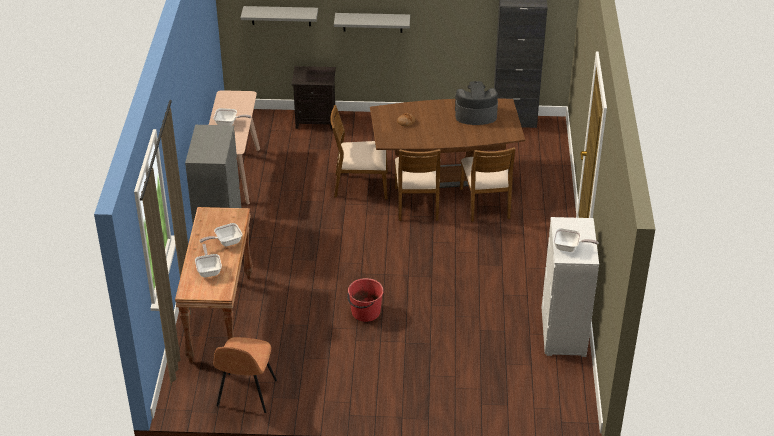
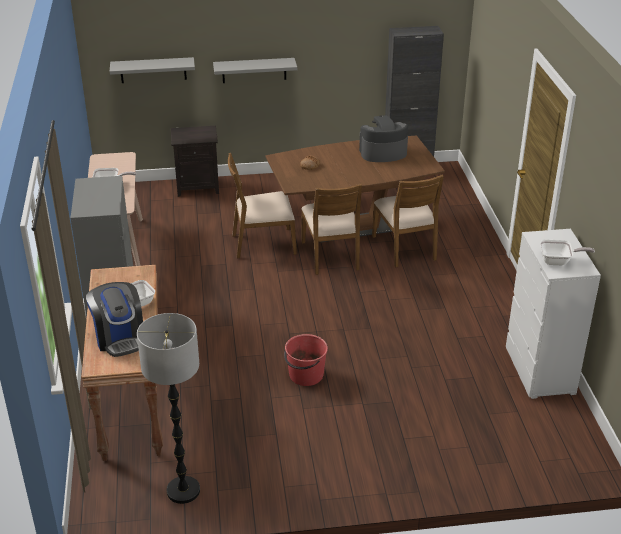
camera: 10 degrees left, 5 degrees down
frying pan [195,244,222,277] -> coffee machine [86,282,143,357]
brown chair [213,337,277,413] -> floor lamp [137,313,200,504]

